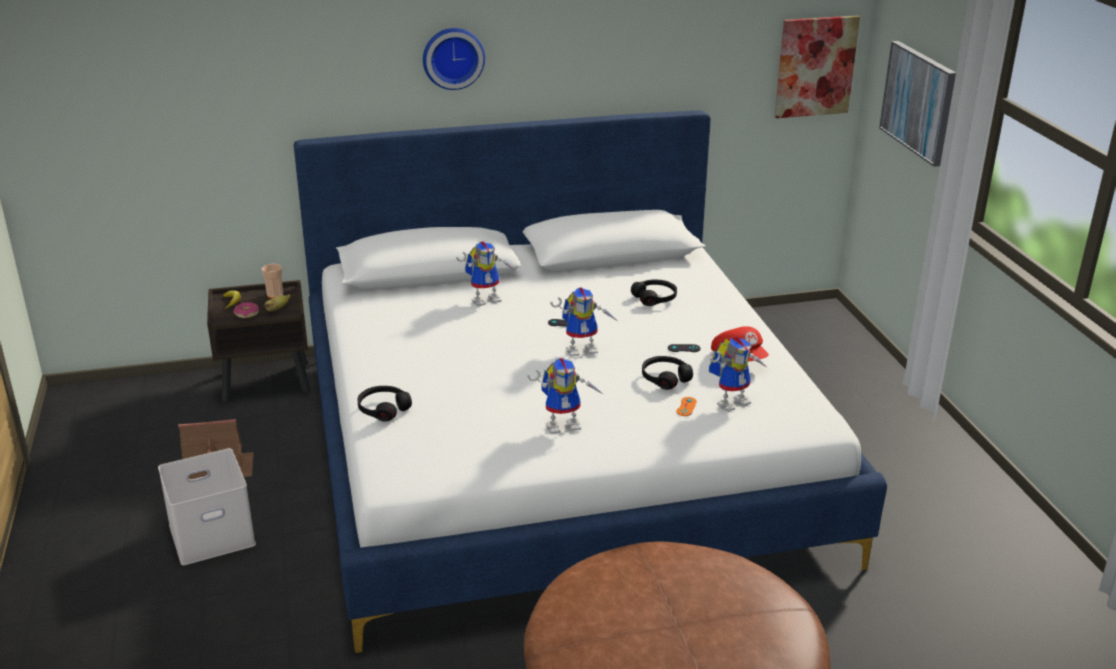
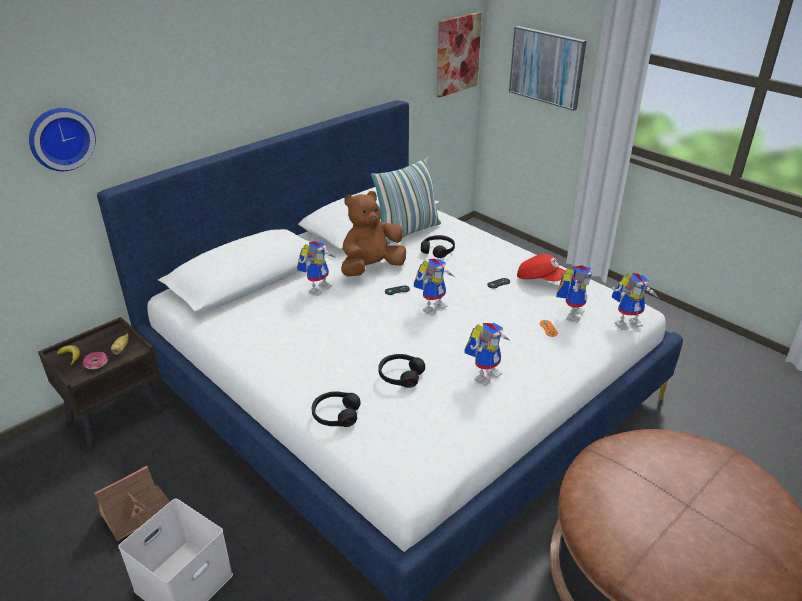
camera: 30 degrees left, 5 degrees up
cup [262,264,283,298] -> none
wall clock [423,28,485,90] -> wall clock moved to [29,108,96,171]
black headphones [642,356,693,390] -> black headphones moved to [378,354,425,388]
none -> brown plush toy [341,191,406,276]
none -> pillow [371,157,441,245]
none -> toy robot [612,273,659,330]

